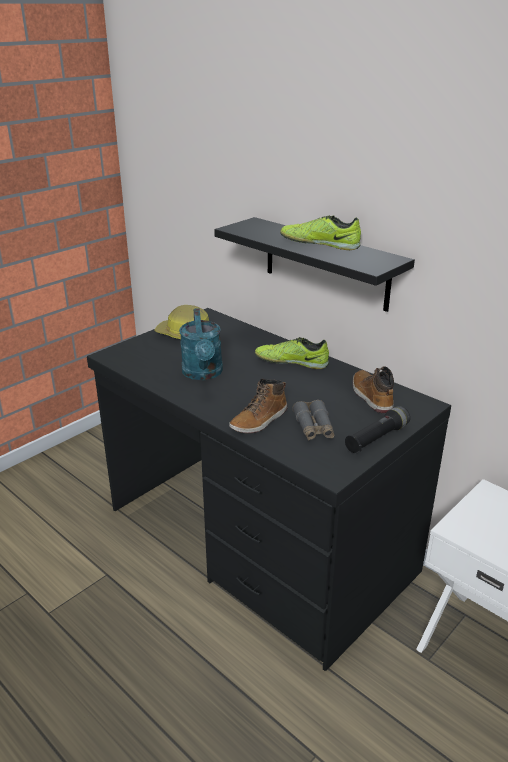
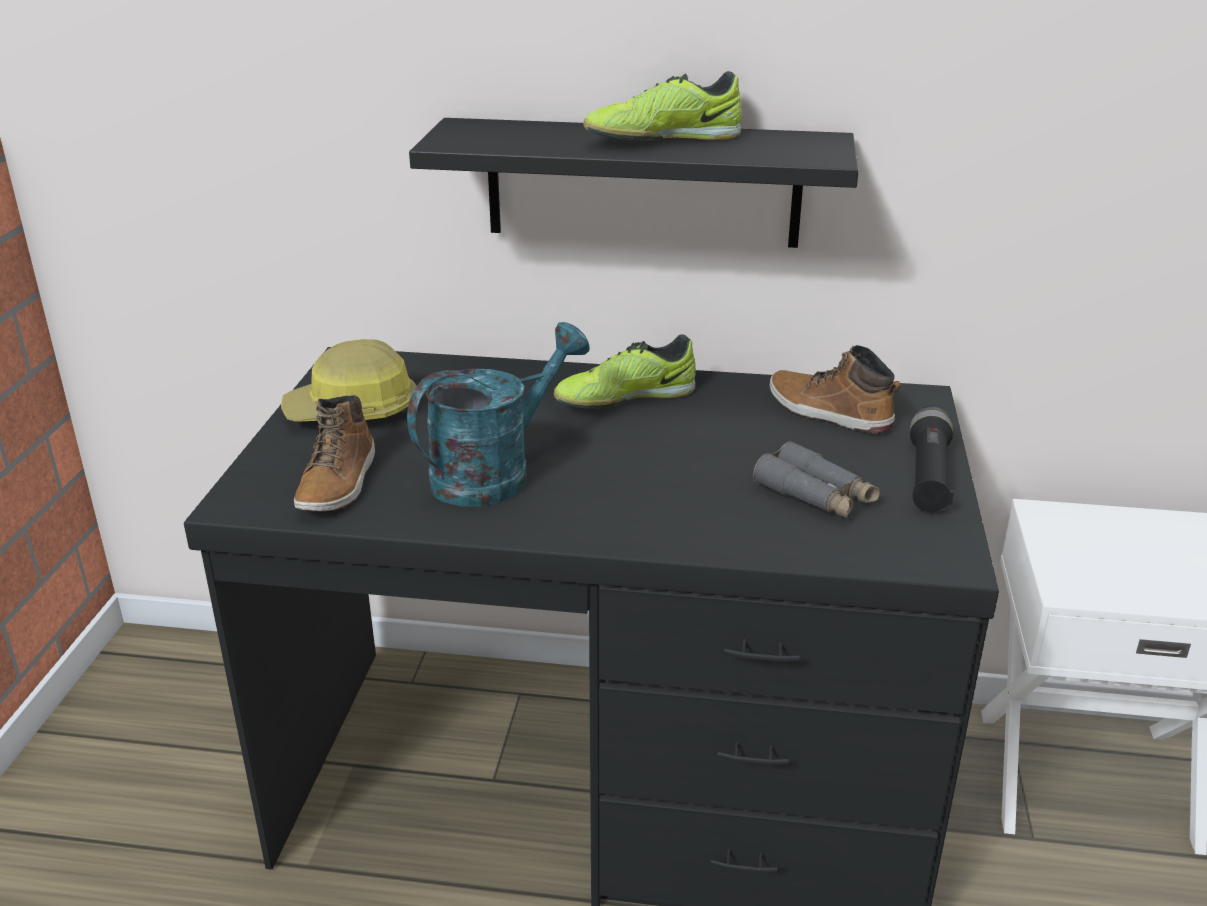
camera: 35 degrees left, 0 degrees up
turquoise watering can [179,308,223,380] -> turquoise watering can turned 90 degrees counterclockwise [407,322,590,506]
boot [229,379,288,433] -> boot moved to [294,396,375,512]

